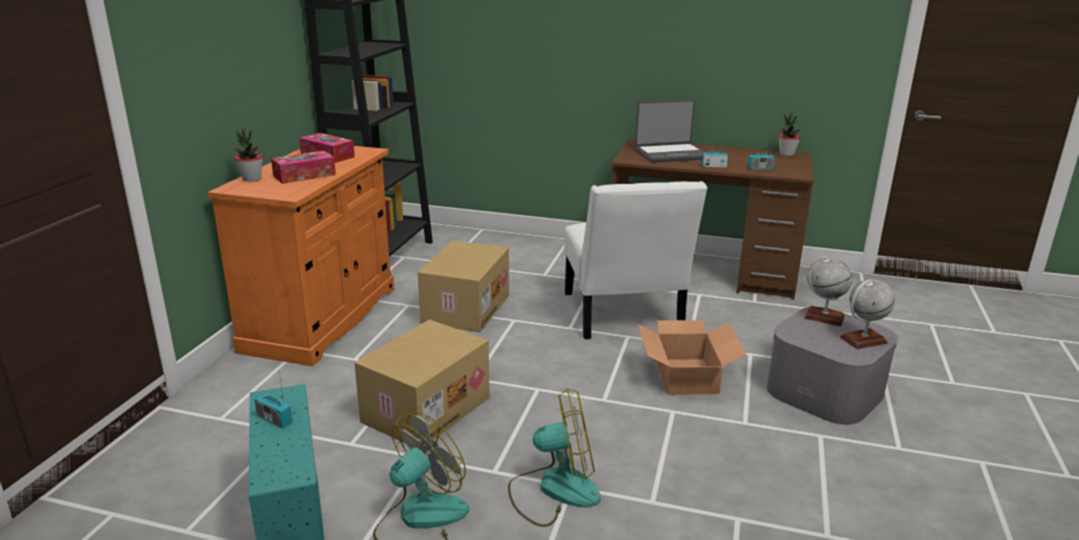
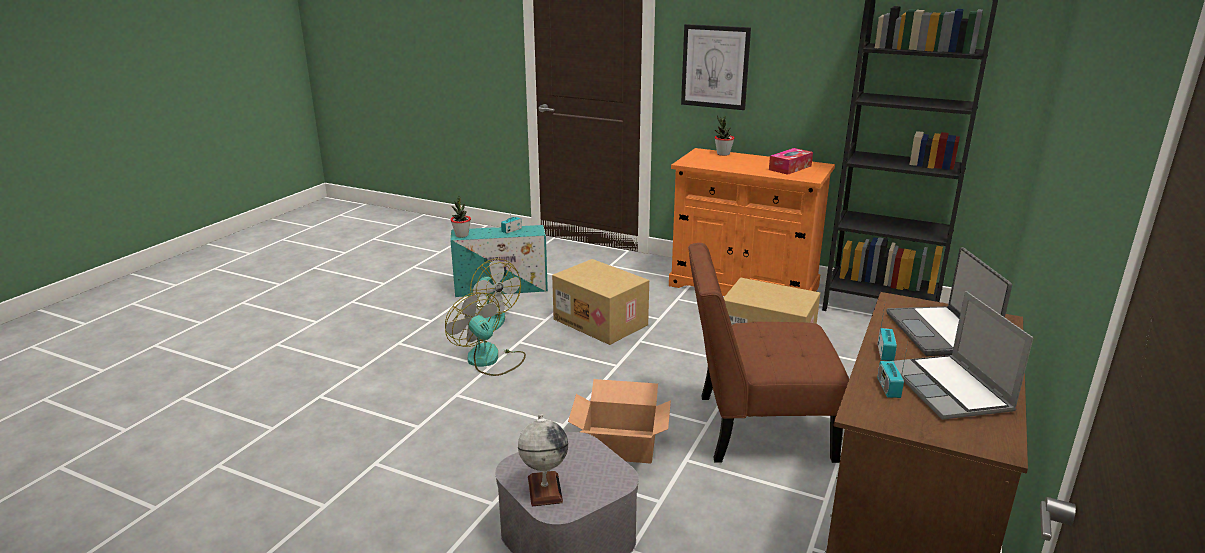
camera: 100 degrees right, 0 degrees up
tissue box [271,151,336,184] -> none
fan [508,388,601,527] -> fan turned 135 degrees clockwise [445,292,526,376]
white chair [564,181,707,339] -> brown chair [688,243,849,463]
potted plant [778,112,801,156] -> potted plant moved to [450,196,471,237]
globe [804,257,852,327] -> none
none -> picture [681,24,751,110]
none -> laptop [893,291,1034,420]

